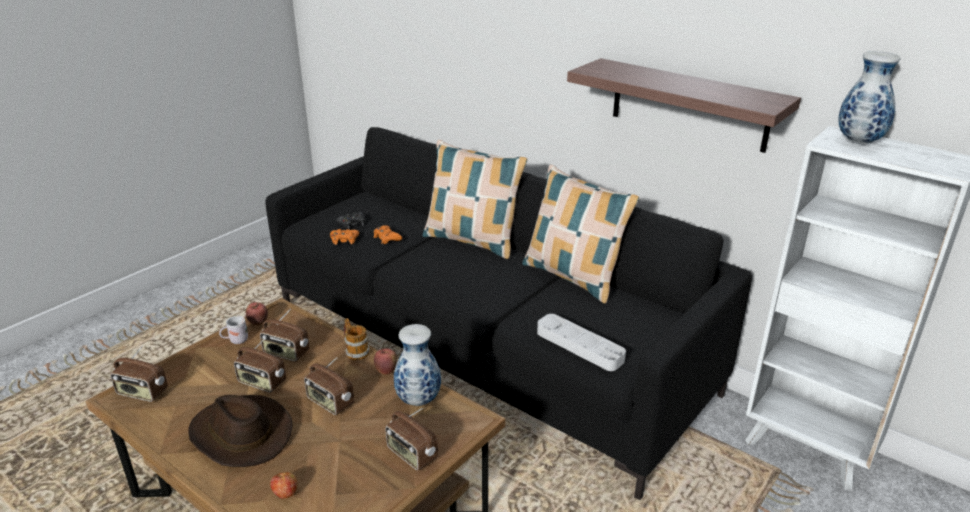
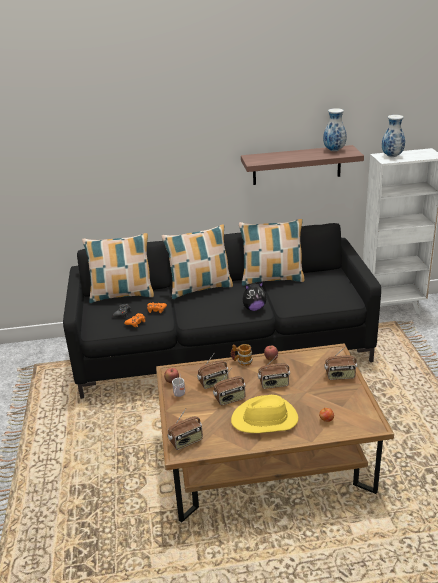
camera: 45 degrees left, 0 degrees up
brown hat [188,395,293,467] -> yellow hat [231,395,298,433]
vase [394,324,441,406] -> vase moved to [323,108,347,151]
grey tray [537,314,626,371] -> none
none -> pillow [82,233,154,303]
none -> plush toy [242,282,266,311]

